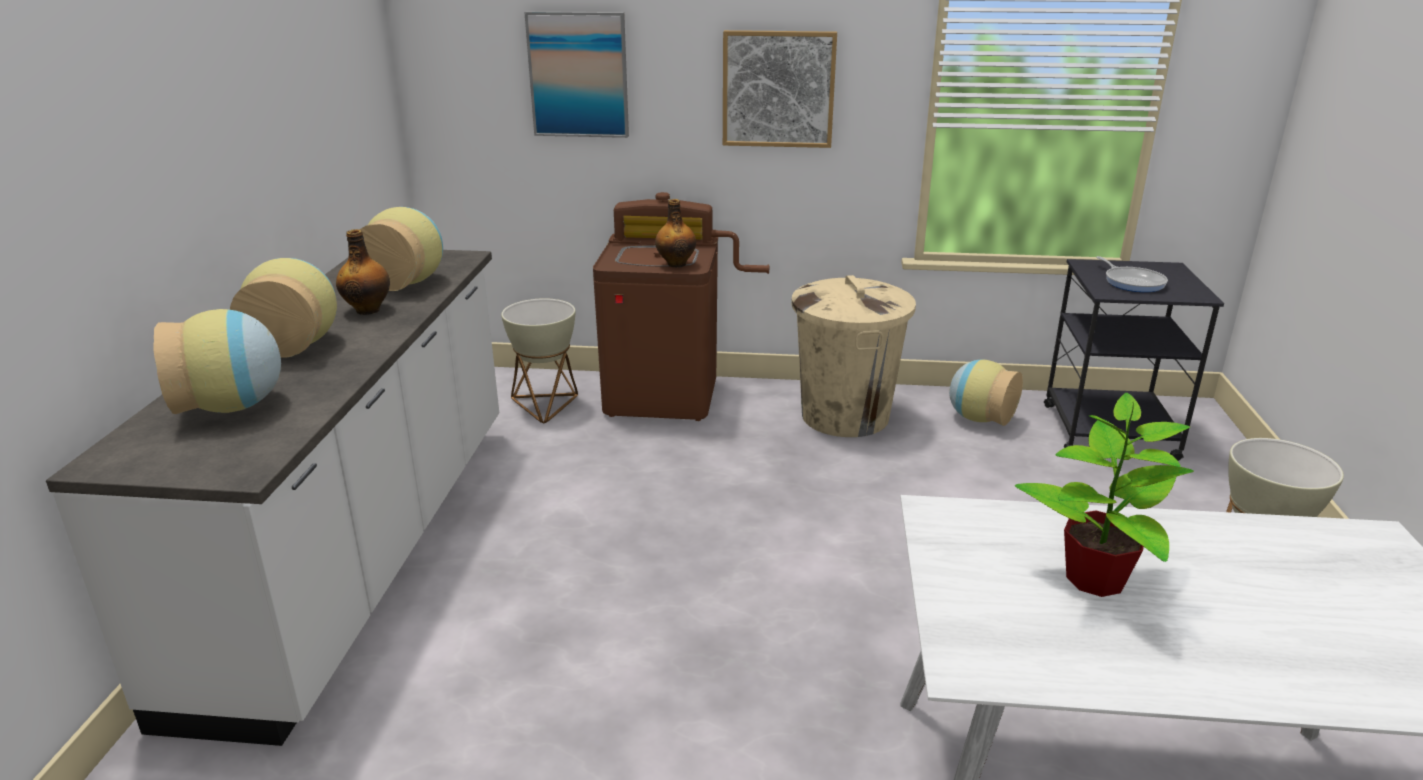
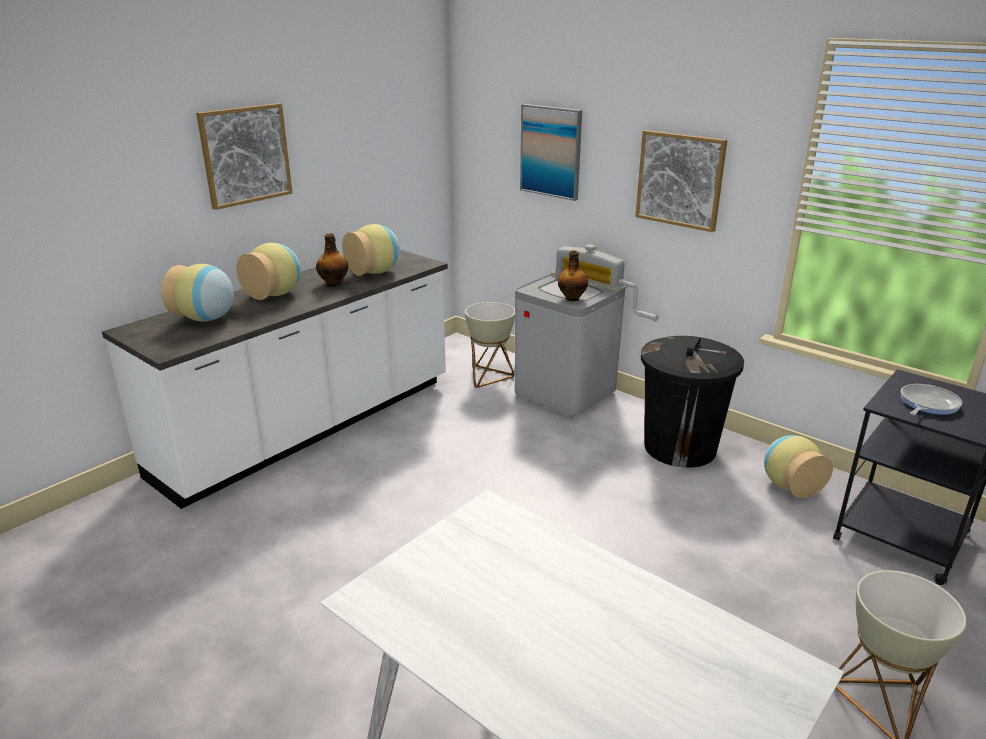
camera: 35 degrees right, 0 degrees up
brown washing machine [593,192,769,421] -> grey washing machine [515,244,659,417]
beige trash can [791,275,916,437] -> black trash can [641,336,744,468]
potted plant [1015,393,1194,597] -> none
frying pan [1096,256,1168,292] -> frying pan turned 150 degrees counterclockwise [901,384,962,415]
none -> picture [196,103,292,210]

